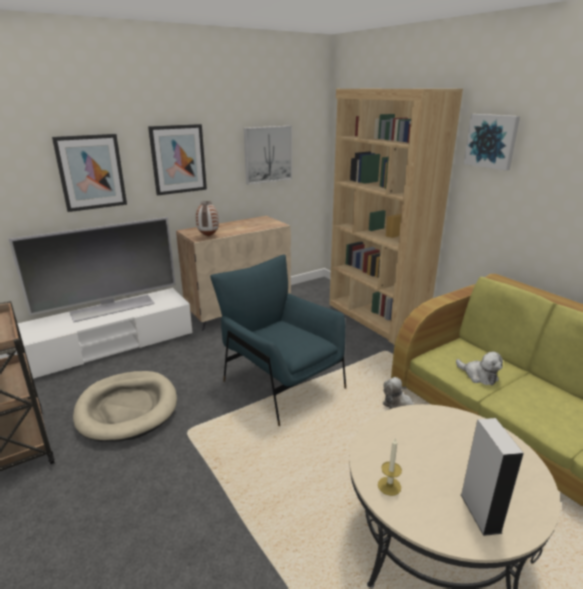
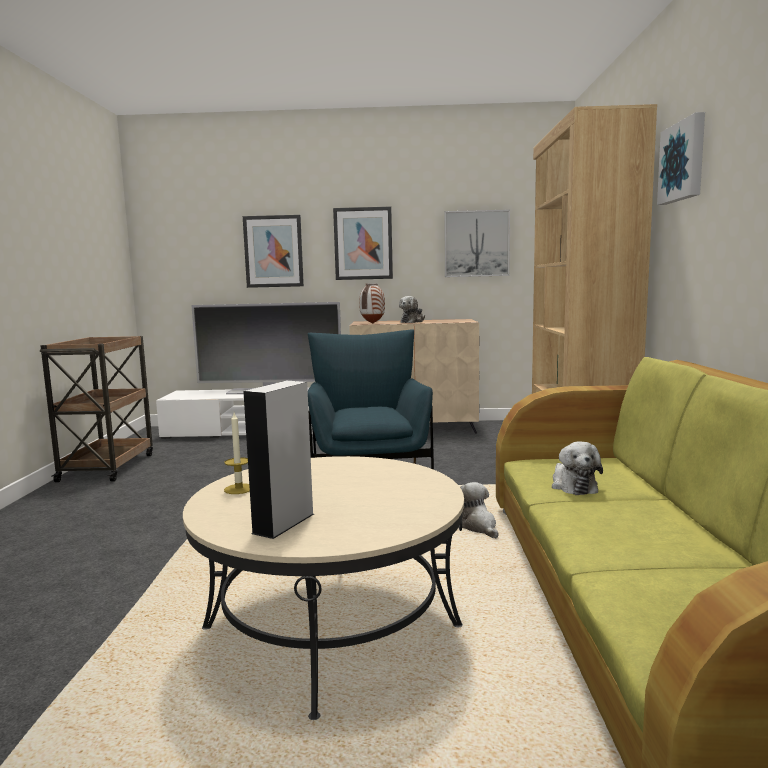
camera: 35 degrees right, 15 degrees down
beige dog bed [73,371,177,442] -> none
none -> plush toy [399,296,425,323]

